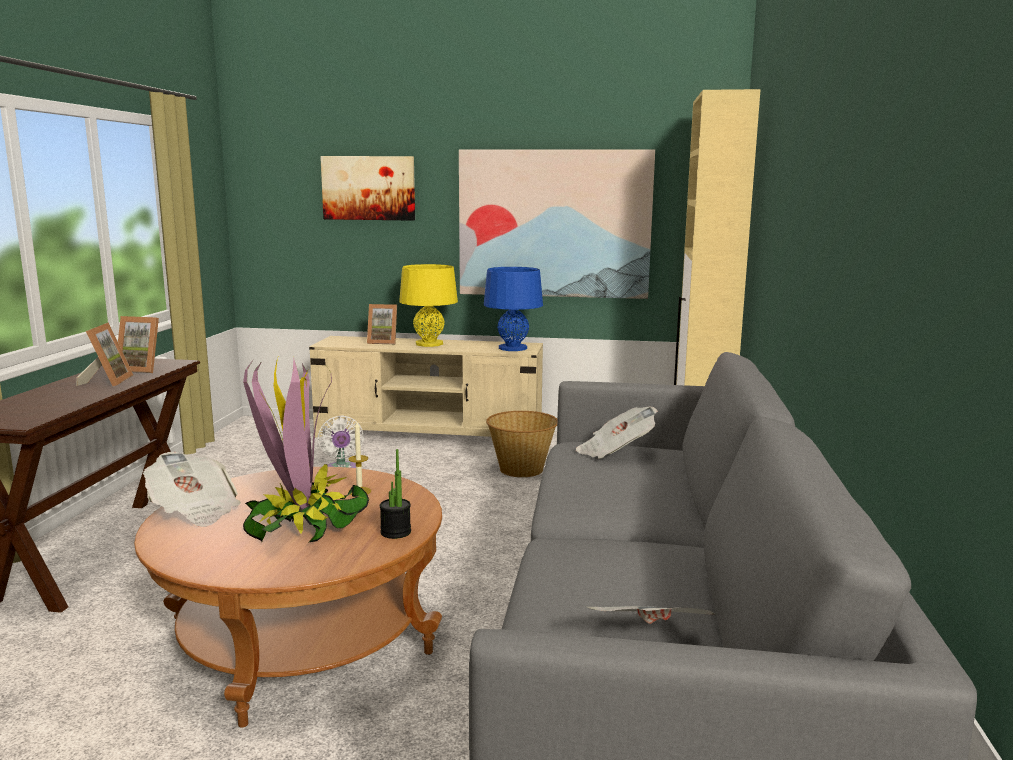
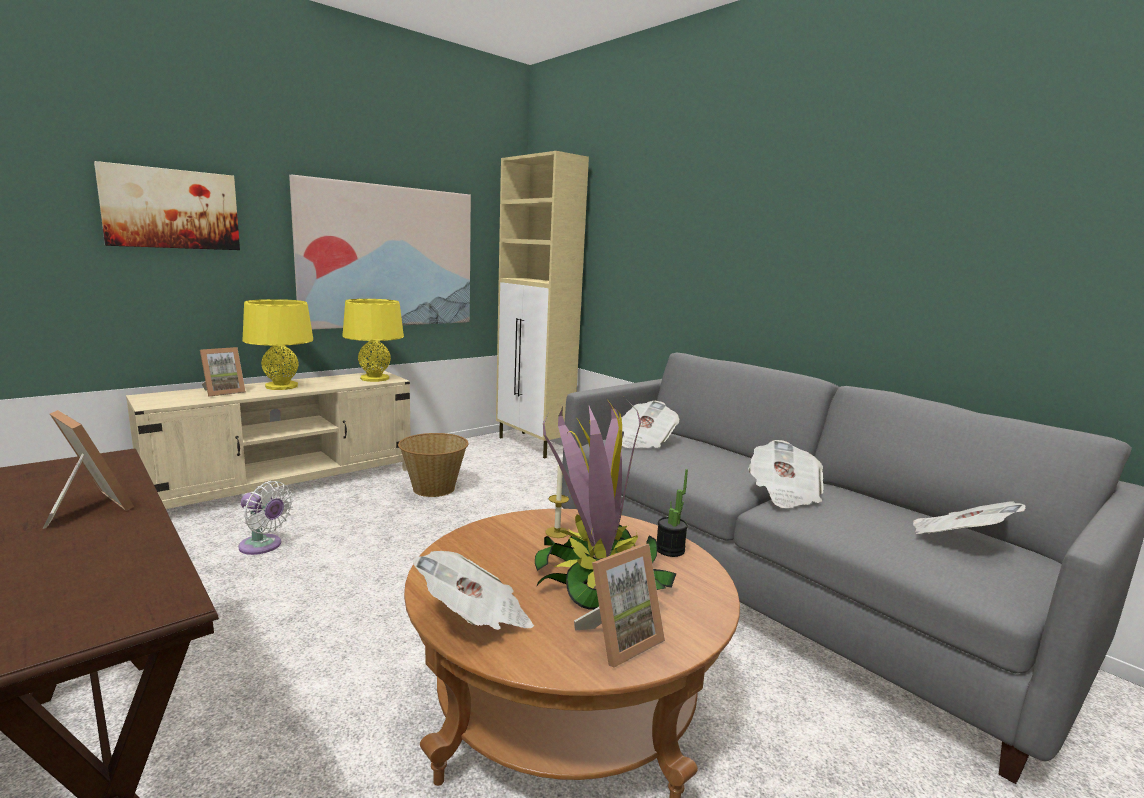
camera: 50 degrees left, 0 degrees up
picture frame [118,316,159,373] -> picture frame moved to [574,543,665,668]
blue table lamp [484,267,543,351] -> yellow table lamp [342,299,404,382]
none -> newspaper [748,440,824,508]

